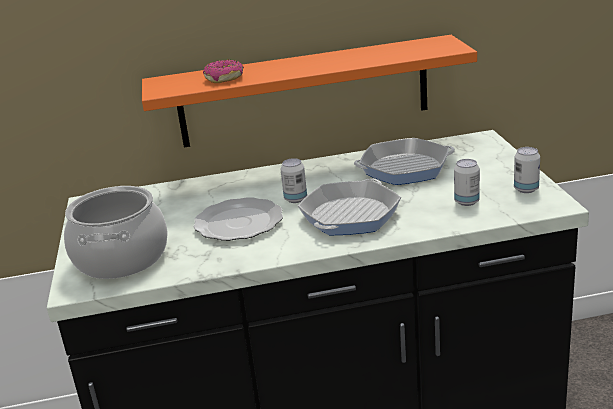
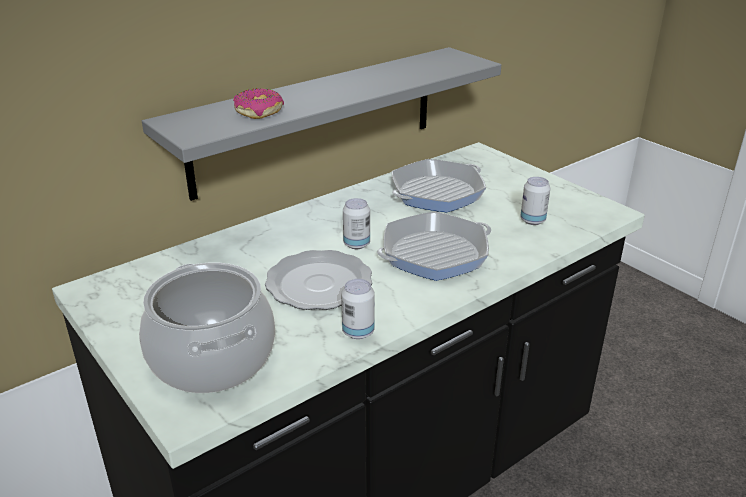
camera: 30 degrees left, 5 degrees up
orange shelf [142,35,477,148] -> grey shelf [142,47,501,201]
frying pan [298,178,401,235] -> frying pan turned 60 degrees clockwise [377,211,491,281]
can [514,147,540,193] -> can moved to [341,279,375,339]

